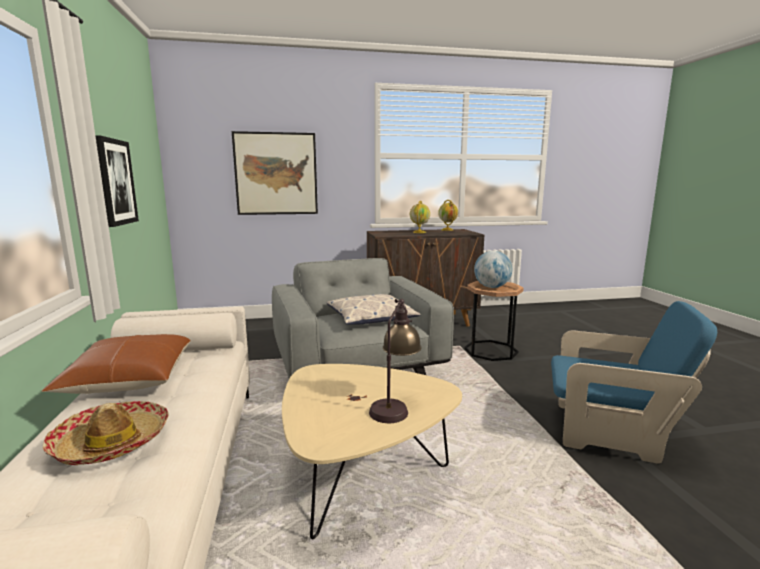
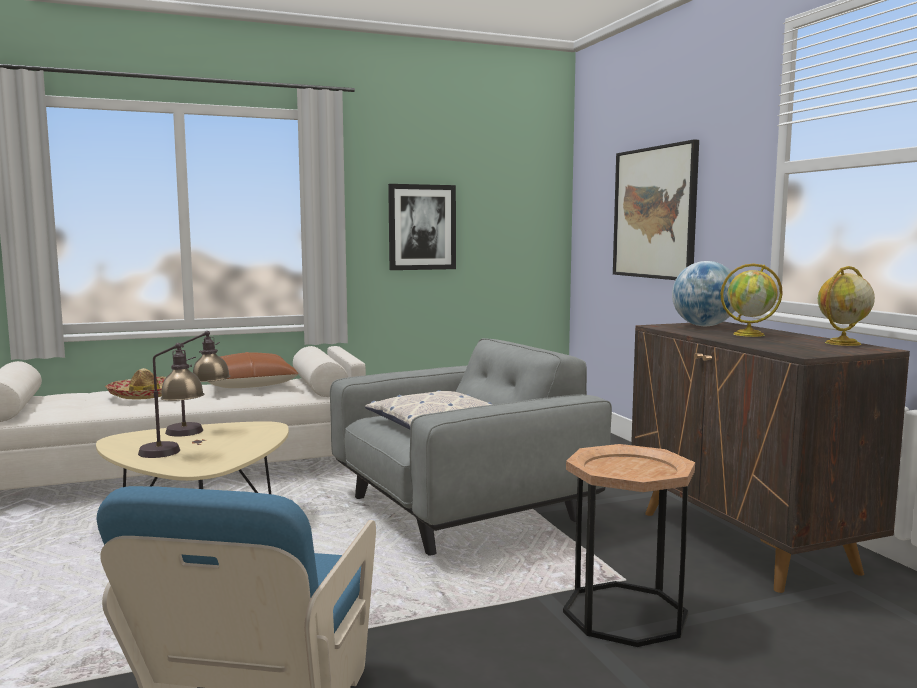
camera: 80 degrees right, 5 degrees down
globe [474,251,512,288] -> globe moved to [672,261,735,326]
none -> table lamp [165,331,230,436]

